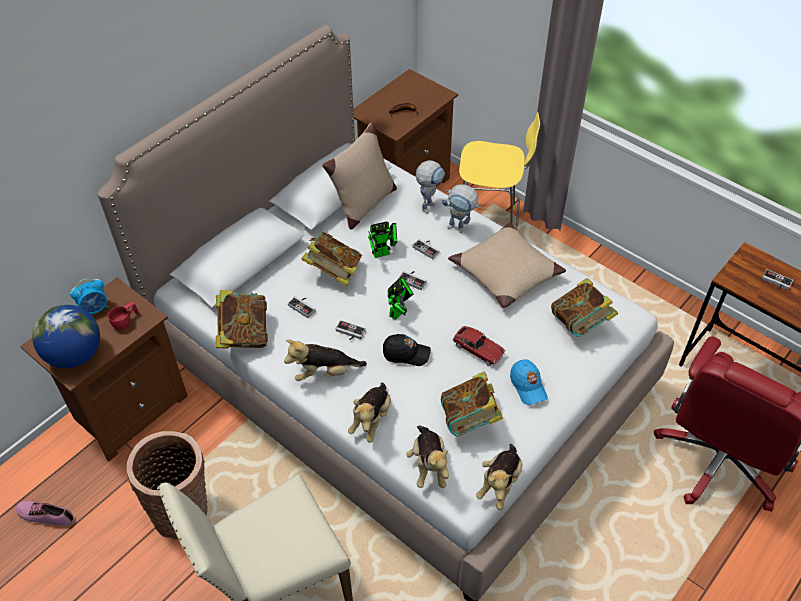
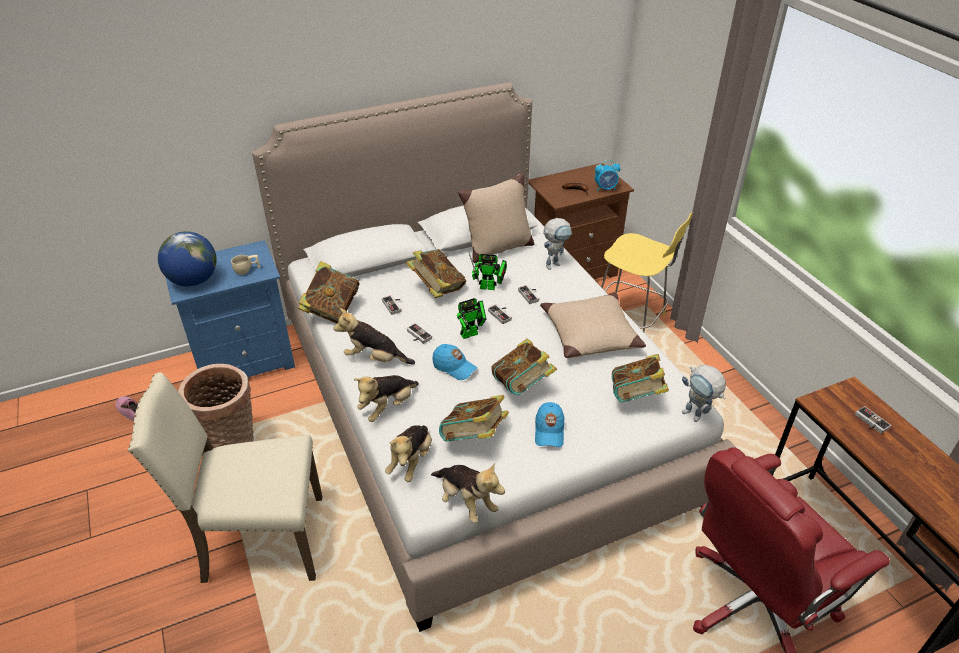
camera: 25 degrees right, 10 degrees down
brown nightstand [20,277,188,461] -> blue nightstand [166,240,295,377]
alarm clock [70,279,109,314] -> alarm clock moved to [595,160,620,191]
red cup [108,302,139,330] -> beige cup [231,255,260,275]
black cap [383,334,431,366] -> blue cap [432,344,477,380]
toy robot [442,184,481,233] -> toy robot moved to [682,365,726,422]
toy car [453,326,505,366] -> book [492,339,557,395]
plush toy [476,444,522,510] -> plush toy turned 90 degrees counterclockwise [431,463,505,523]

